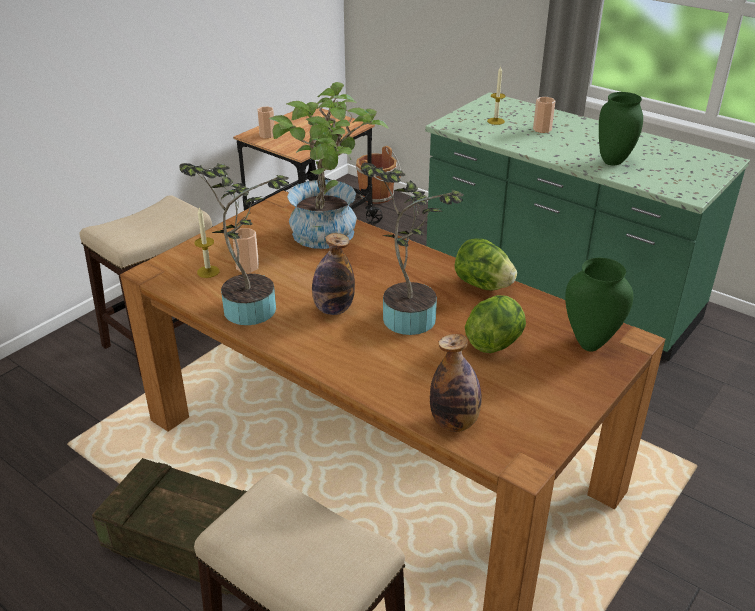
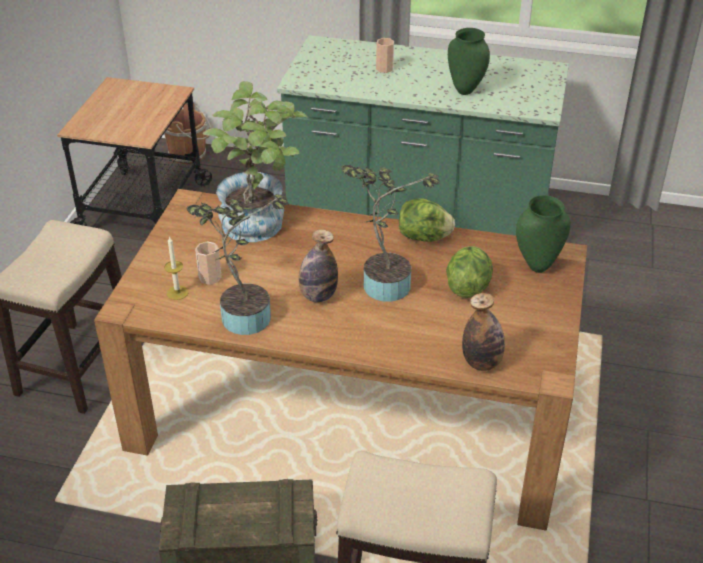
camera: 25 degrees left, 5 degrees up
cup [257,106,275,138] -> none
candle [487,67,506,125] -> none

